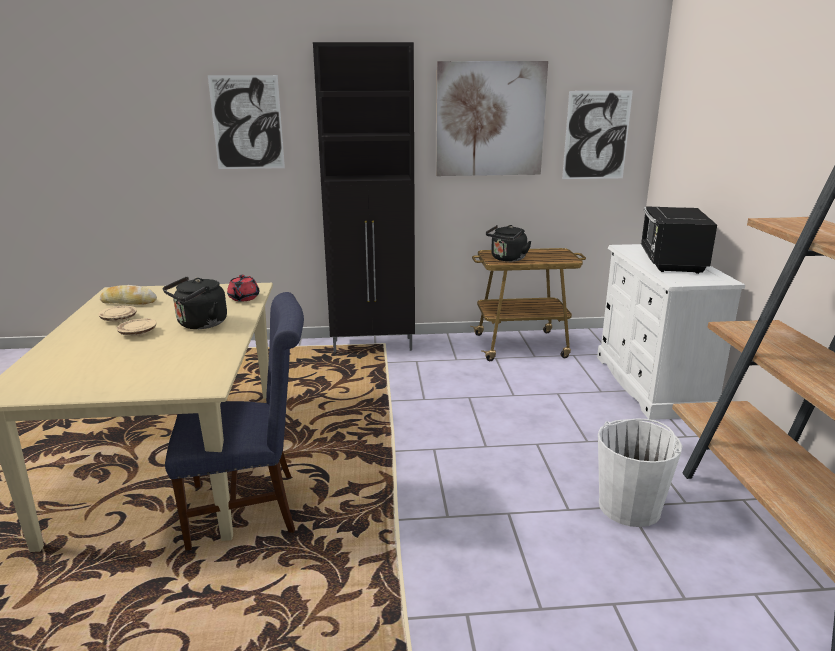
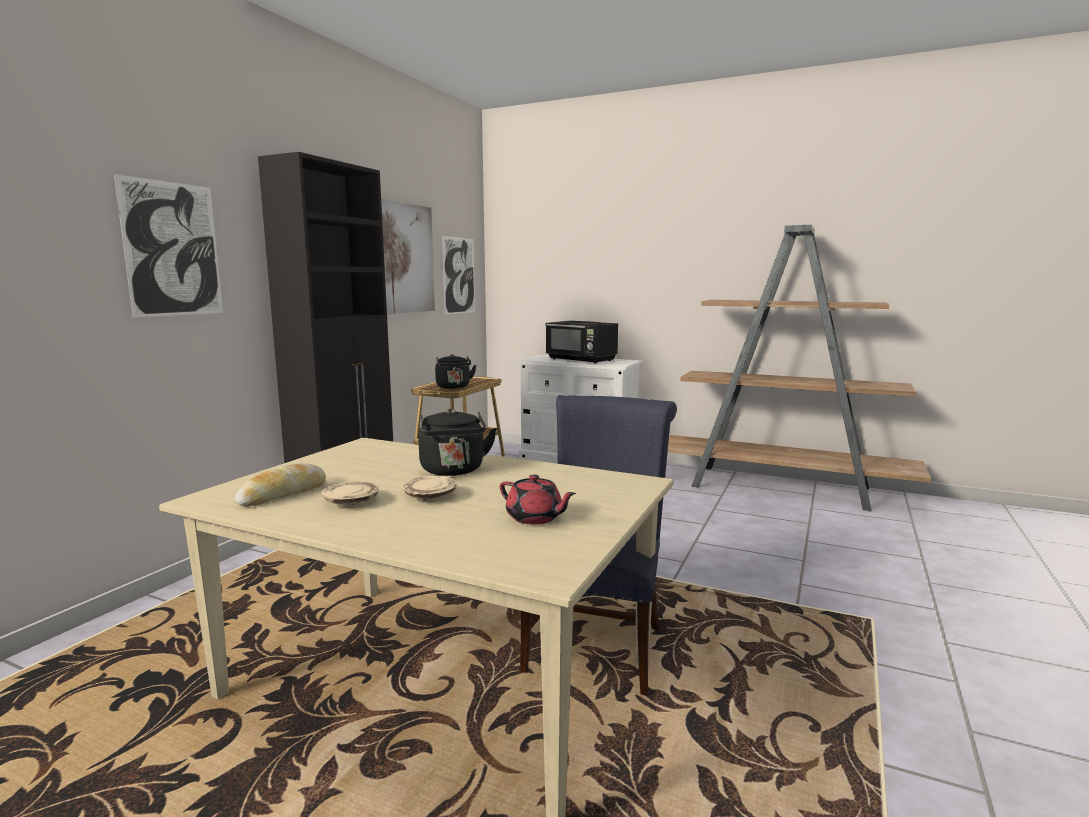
camera: 60 degrees left, 10 degrees down
red teapot [227,274,259,301] -> red teapot moved to [500,474,576,525]
white bucket [598,418,682,527] -> none

